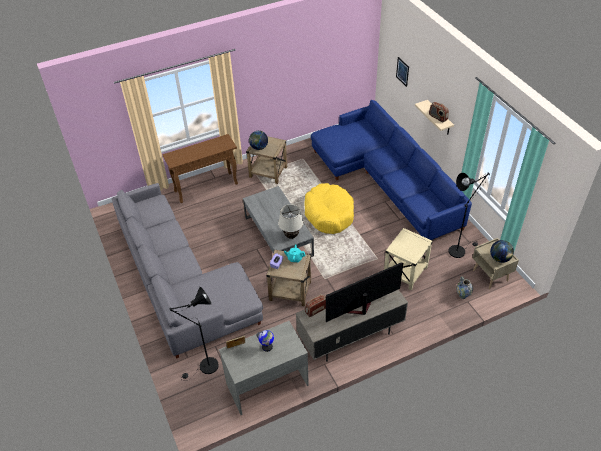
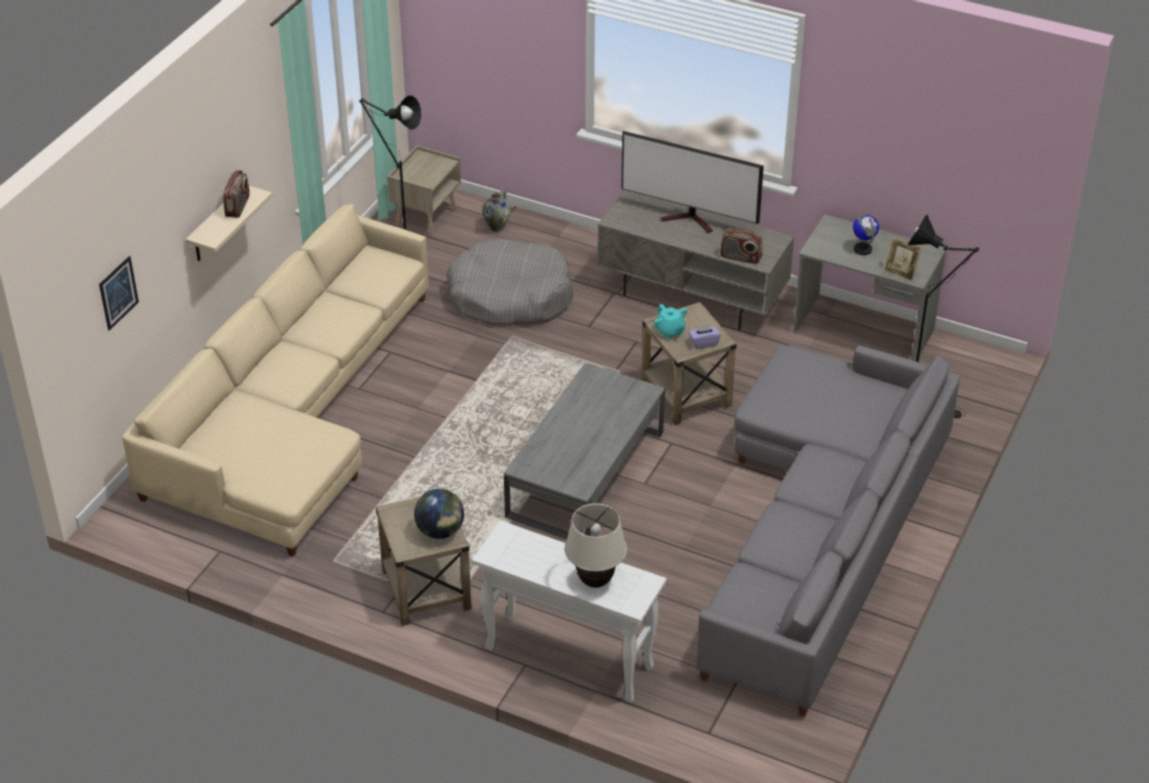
camera: 130 degrees left, 5 degrees down
brown console table [162,134,238,203] -> white console table [472,520,667,703]
beige table lamp [278,204,304,239] -> beige table lamp moved to [565,503,627,588]
yellow dog bed [304,183,354,234] -> none
blue sofa [311,100,472,240] -> beige sofa [122,204,429,557]
beige side table [384,228,433,290] -> grey dog bed [446,239,573,325]
globe [490,240,514,263] -> none

